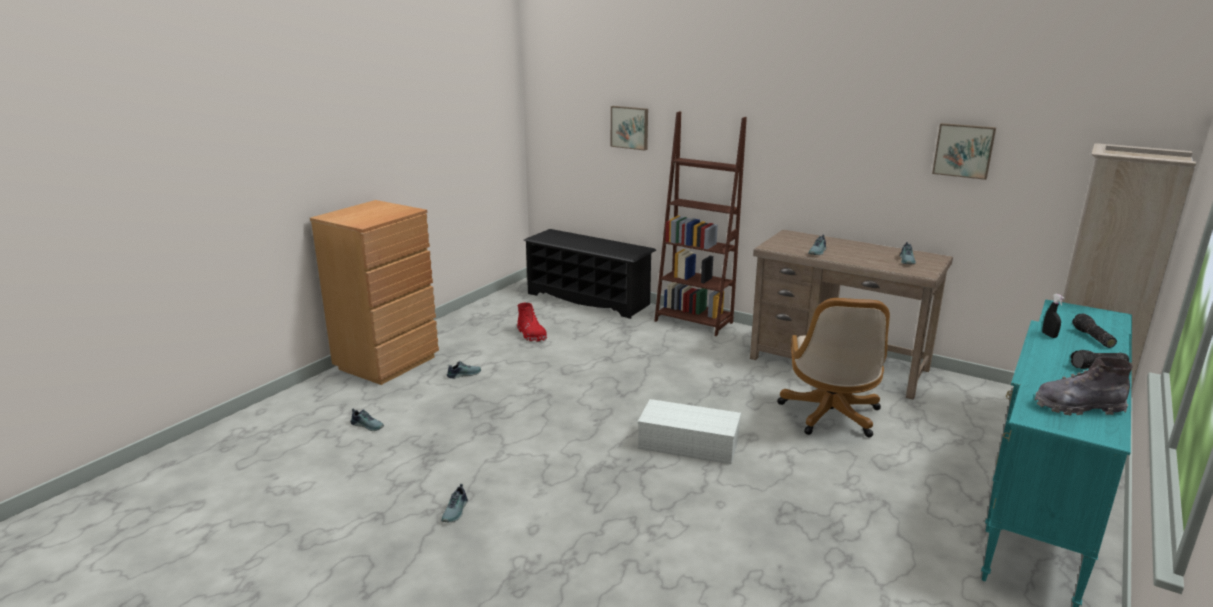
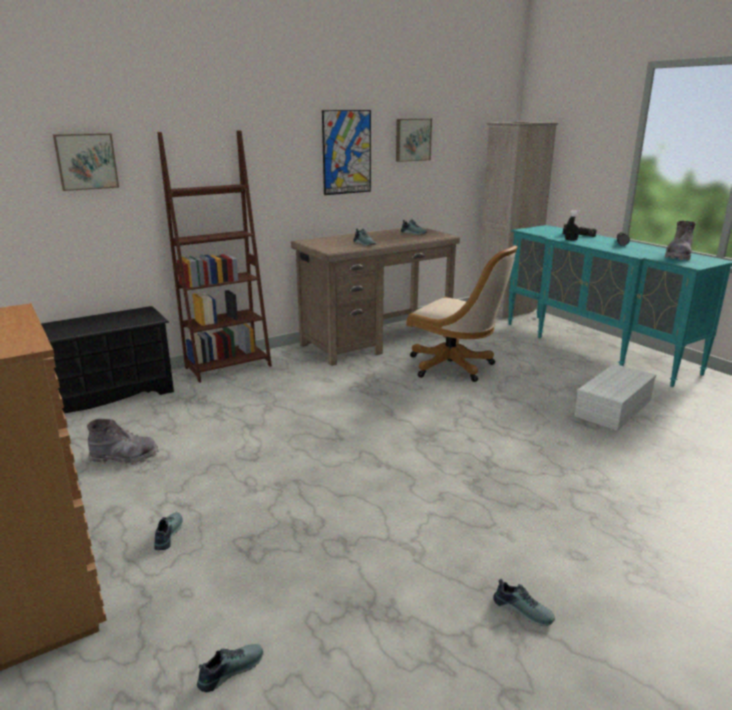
camera: 65 degrees left, 0 degrees up
red boot [517,302,547,342] -> grey boot [87,419,158,465]
white storage box [638,399,741,464] -> white storage box moved to [574,364,656,431]
none -> picture [322,110,371,195]

